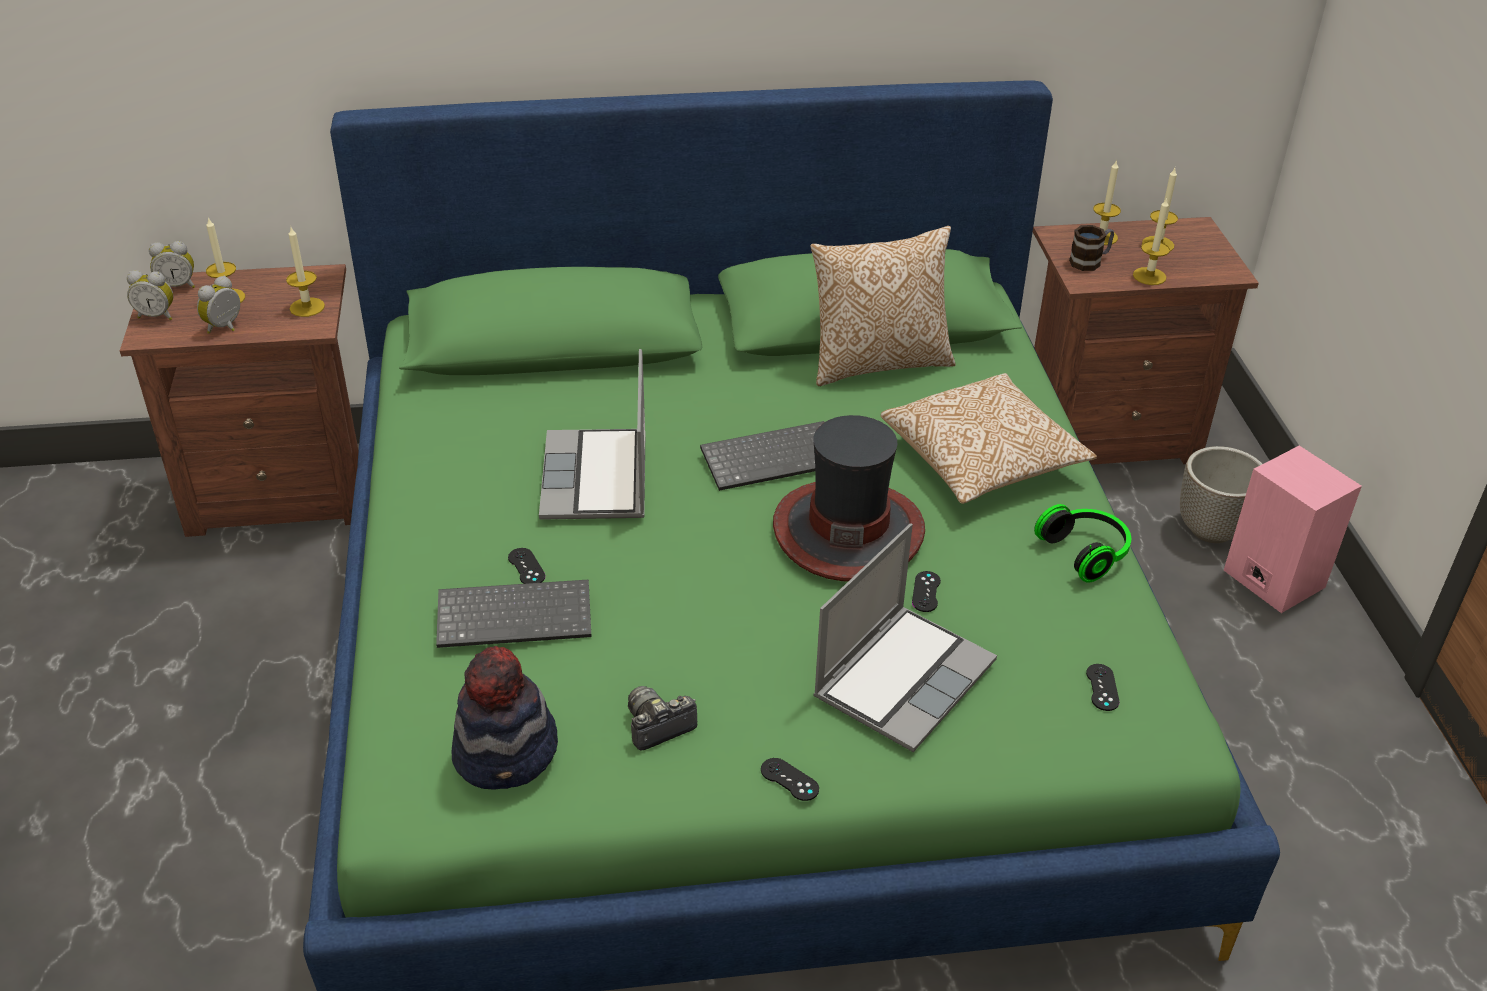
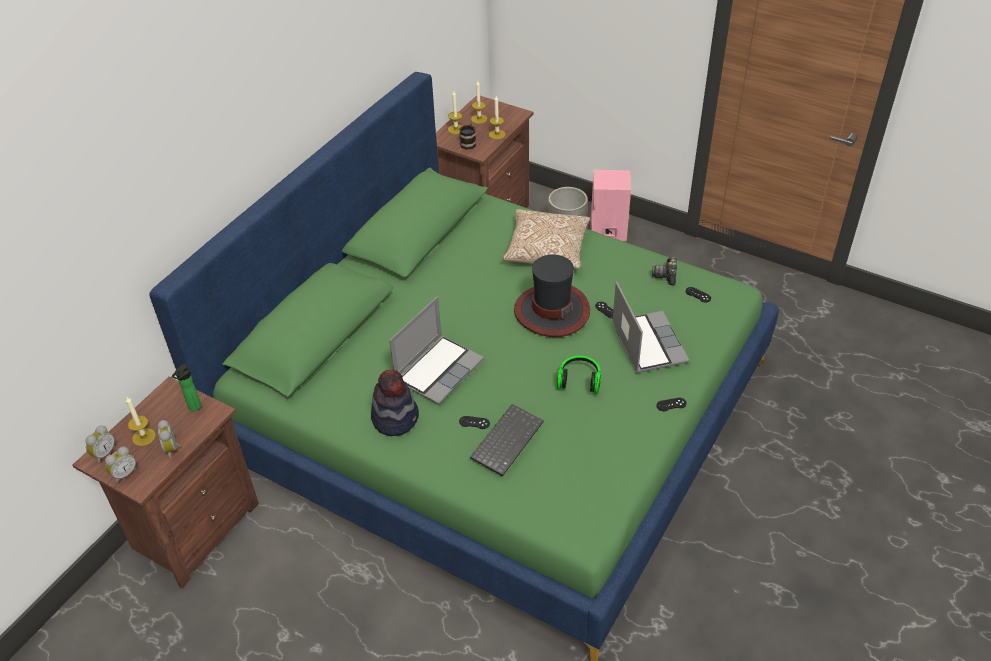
camera: 50 degrees left, 5 degrees up
candle [286,227,325,317] -> bottle [171,364,201,411]
hat [451,646,558,790] -> hat moved to [371,370,419,436]
laptop [539,349,646,520] -> laptop turned 90 degrees counterclockwise [389,296,484,405]
camera [628,686,697,751] -> camera moved to [652,257,677,285]
keyboard [700,421,824,491] -> none
pillow [811,226,956,386] -> none
headphones [1034,504,1131,583] -> headphones moved to [557,356,601,394]

